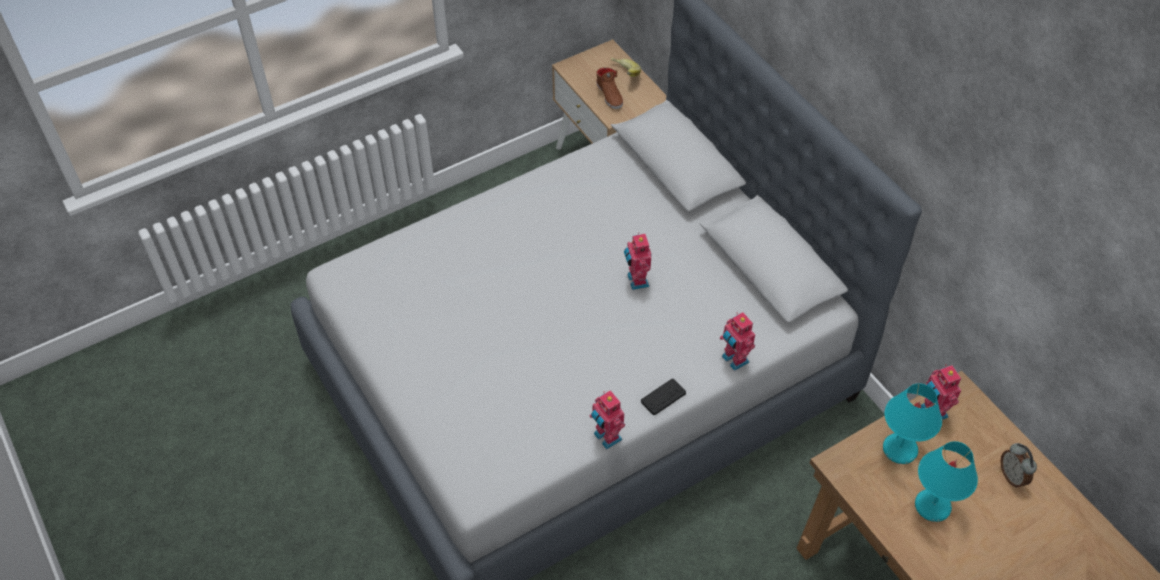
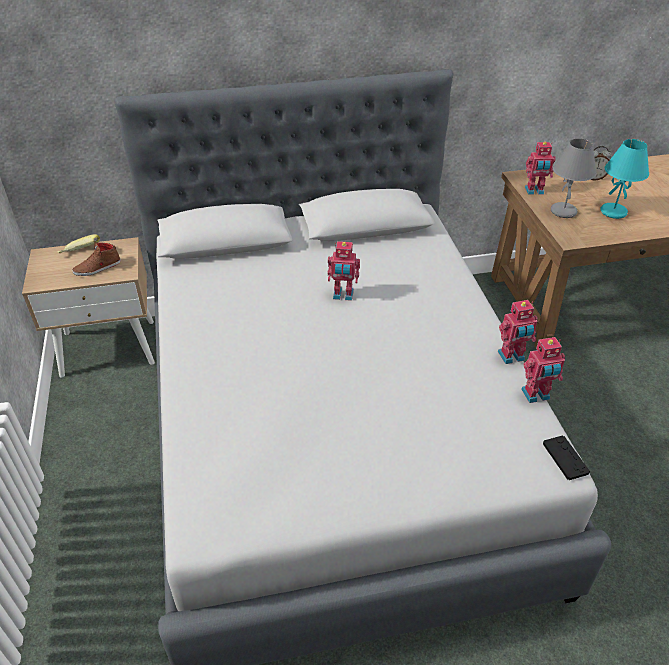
camera: 70 degrees left, 10 degrees down
brown shoe [596,68,623,109] -> brown shoe turned 150 degrees clockwise [73,242,121,276]
black game controller [641,379,686,415] -> black game controller moved to [543,435,590,480]
toy robot [720,312,755,371] -> toy robot moved to [521,337,565,403]
turquoise table lamp [883,383,942,464] -> grey table lamp [551,138,597,218]

